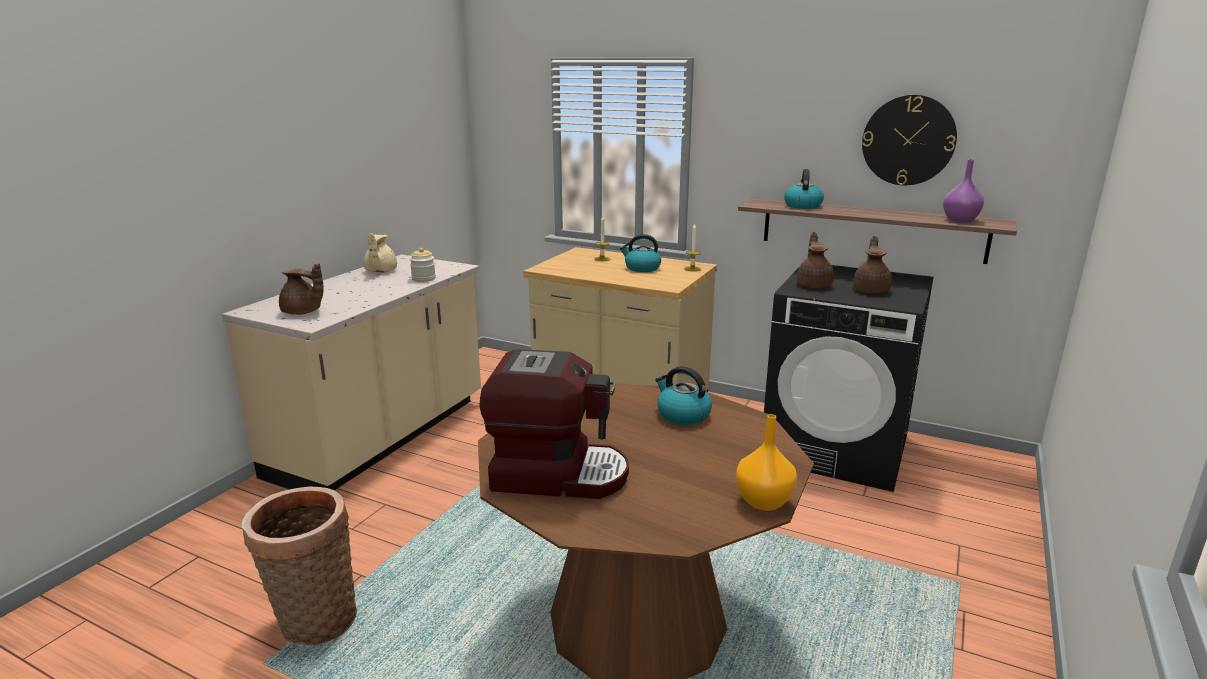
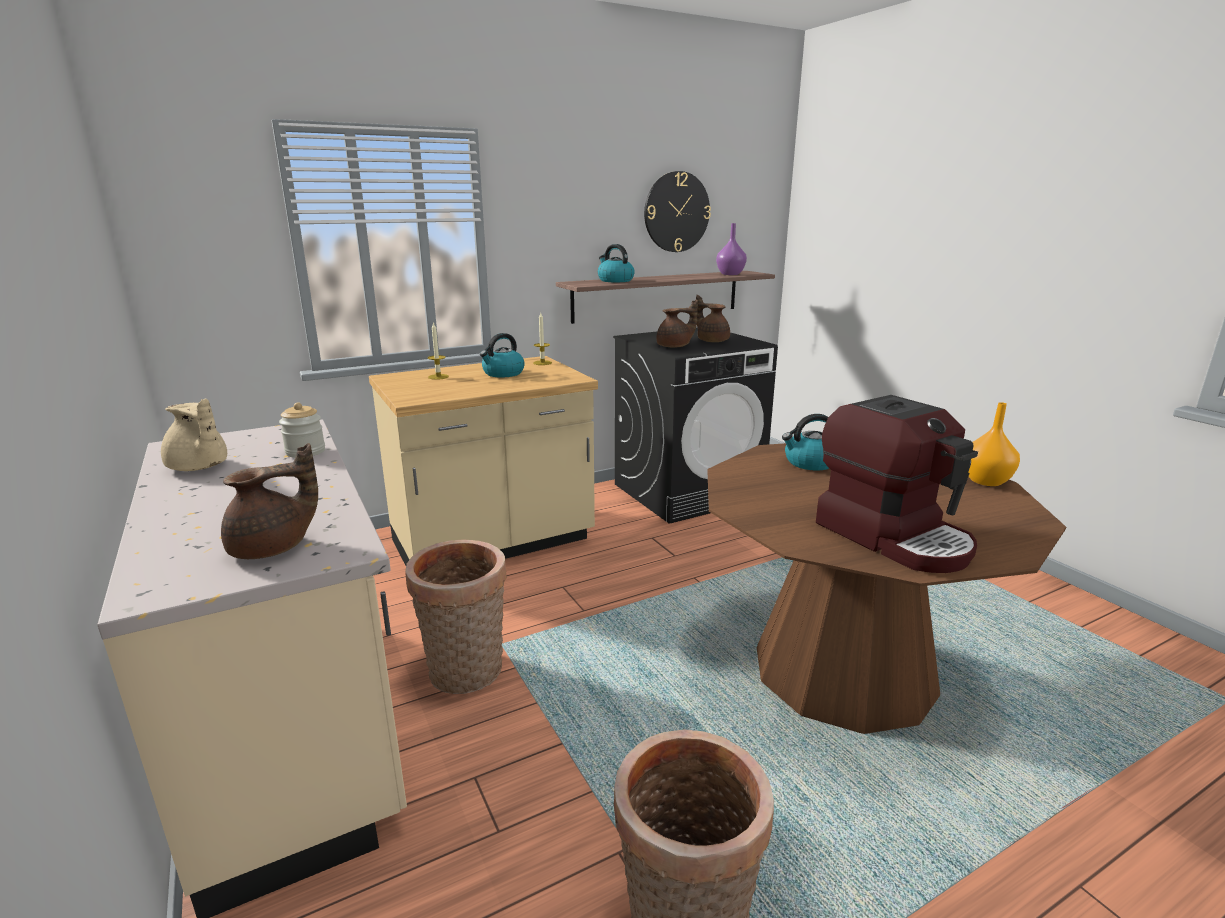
camera: 55 degrees left, 0 degrees up
coffee machine [479,349,629,499] -> coffee machine turned 105 degrees clockwise [816,395,978,573]
brown teapot [797,232,834,288] -> brown teapot turned 120 degrees clockwise [657,299,698,348]
none -> basket [405,539,507,694]

